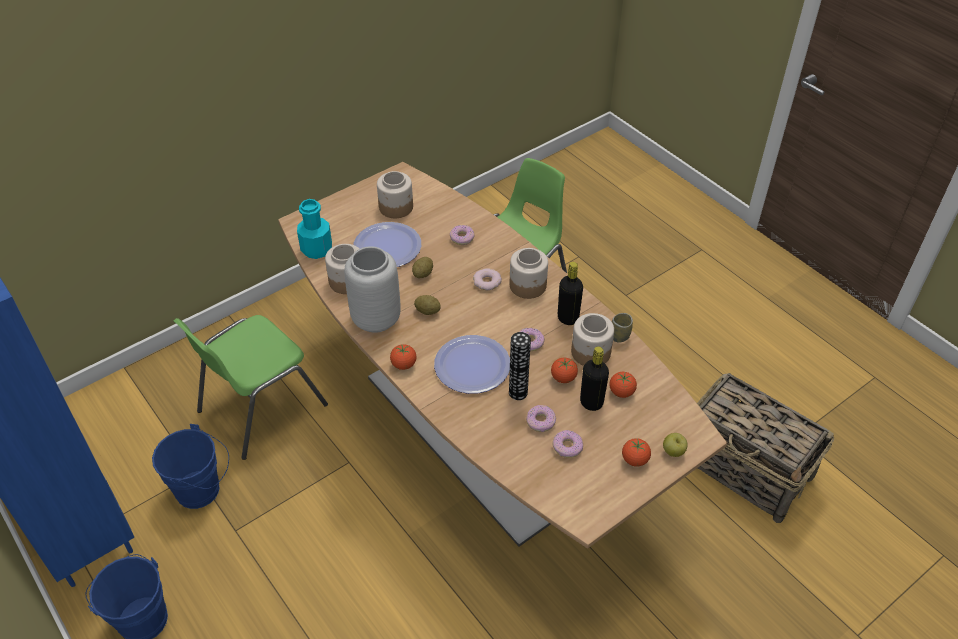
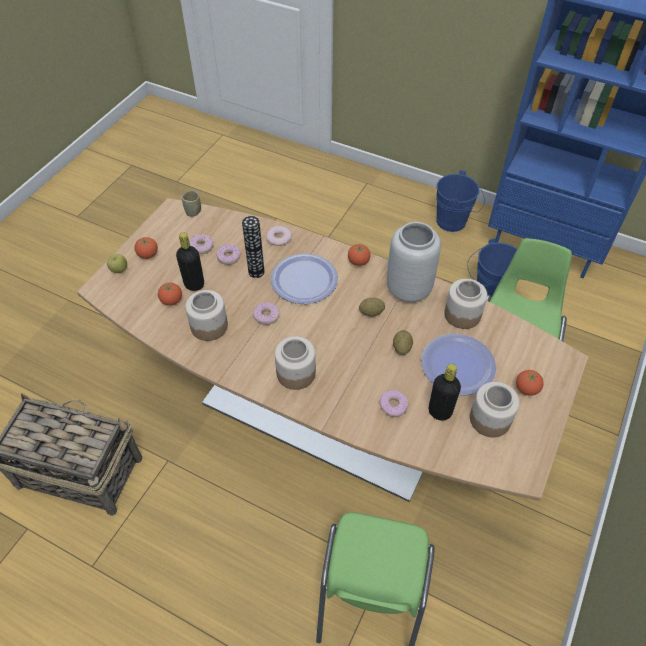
camera: 155 degrees right, 5 degrees up
turquoise bottle [297,199,332,259] -> none
donut [473,268,502,291] -> donut moved to [266,226,292,246]
tomato [551,357,578,383] -> tomato moved to [516,370,544,396]
black bottle [558,262,583,325] -> black bottle moved to [429,364,461,420]
cup [612,313,633,342] -> cup moved to [182,190,201,217]

